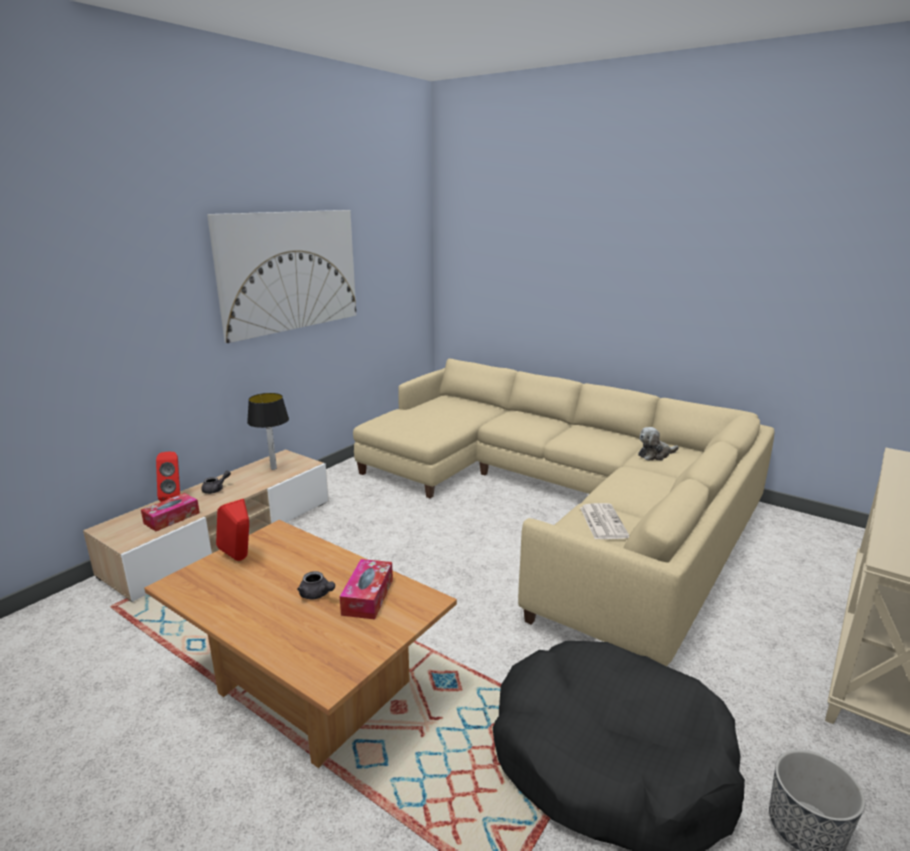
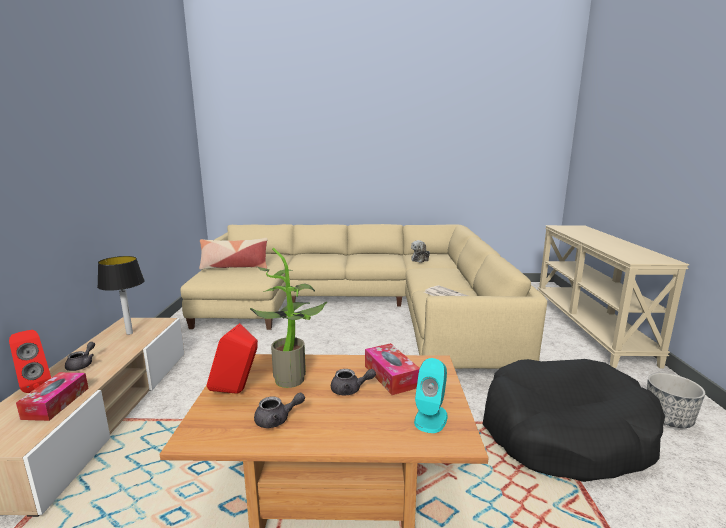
camera: 35 degrees left, 5 degrees down
picture [207,210,356,343] -> none
none -> pillow [199,238,268,270]
none -> potted plant [250,248,327,388]
none -> grey teapot [254,393,305,428]
none -> turquoise speaker [414,358,448,433]

